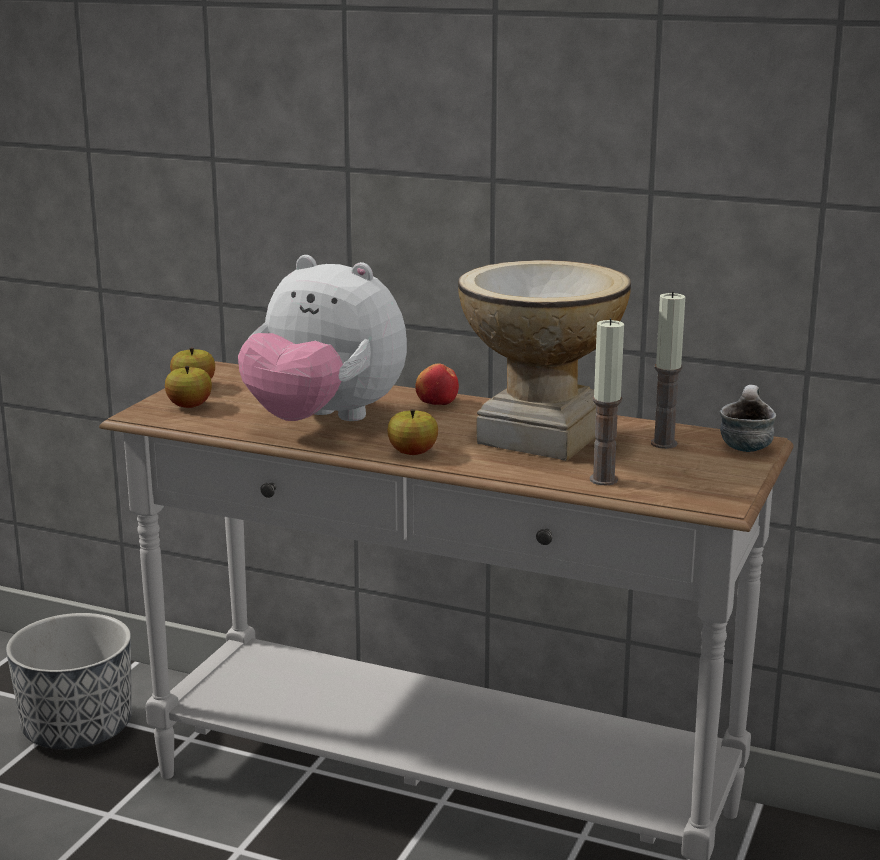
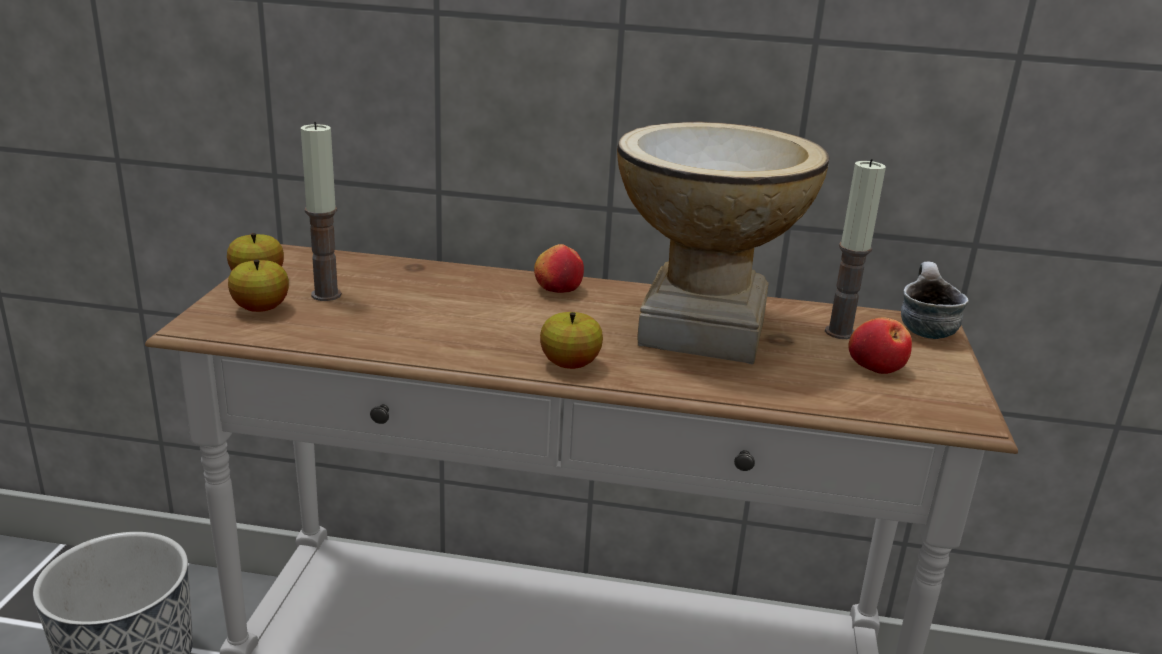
camera: 15 degrees left, 5 degrees up
plush toy [238,255,407,421] -> none
candle [590,318,624,486] -> candle moved to [301,122,342,301]
none -> apple [849,317,912,374]

